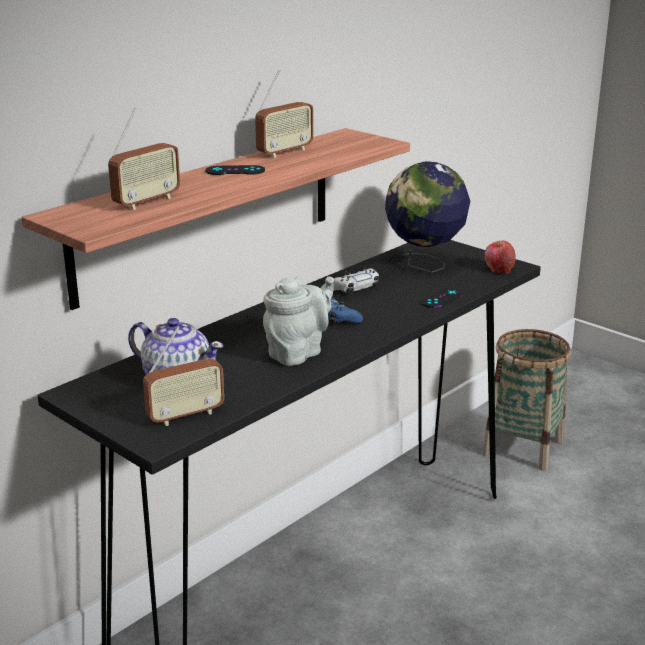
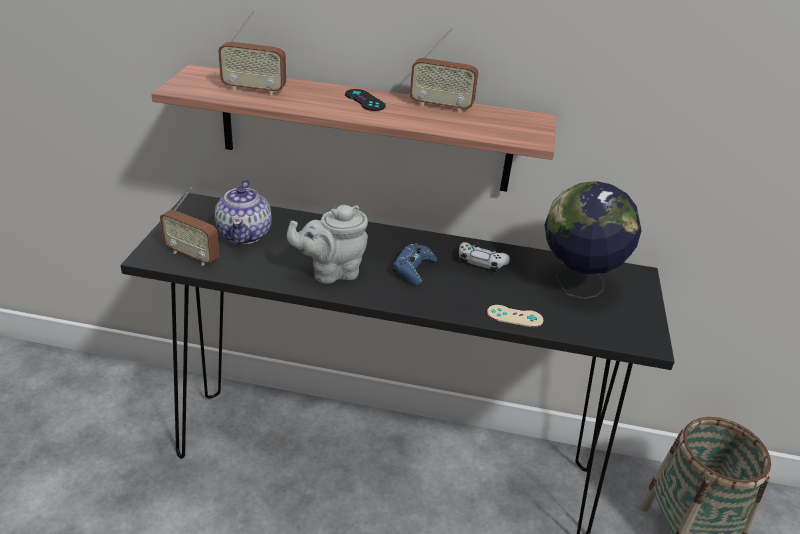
camera: 55 degrees right, 10 degrees up
grey teapot [263,276,334,366] -> grey teapot turned 150 degrees clockwise [287,205,368,284]
black game controller [421,288,463,308] -> beige game controller [487,305,543,327]
apple [485,241,516,273] -> none

